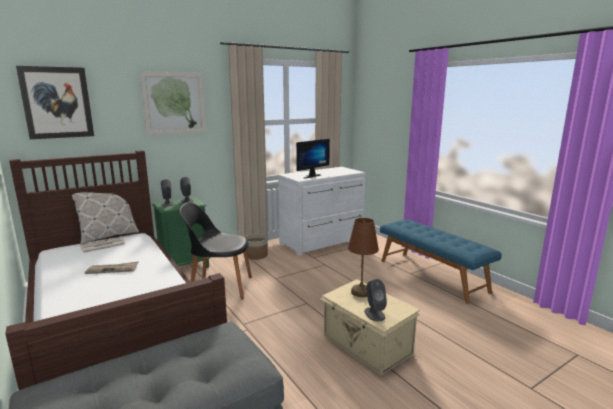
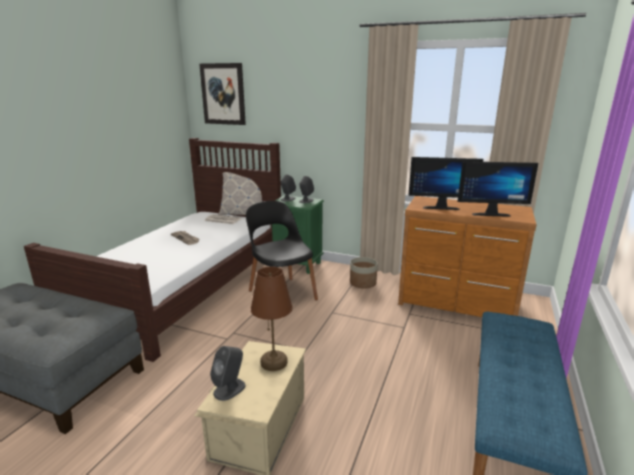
camera: 55 degrees right, 5 degrees up
picture [140,71,206,136] -> none
white dresser [278,167,366,256] -> brown dresser [398,196,537,317]
none -> monitor [457,161,538,216]

